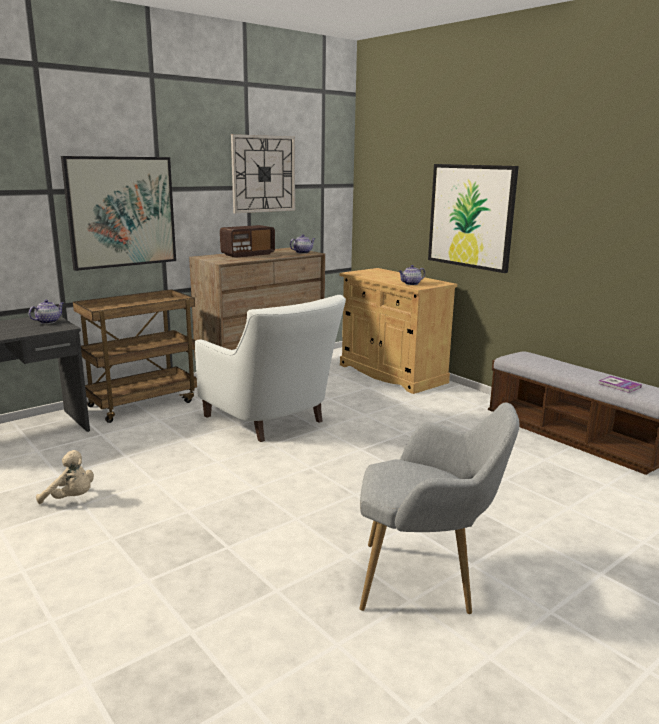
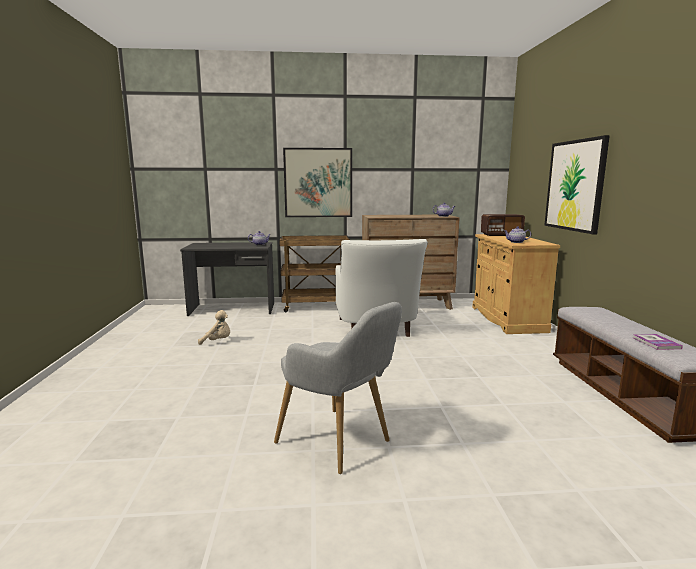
camera: 35 degrees right, 5 degrees down
beige plush toy [36,450,94,504] -> beige plush toy turned 45 degrees counterclockwise [198,310,230,345]
radio [220,225,275,258] -> radio moved to [481,214,525,236]
wall clock [231,134,295,213] -> none

